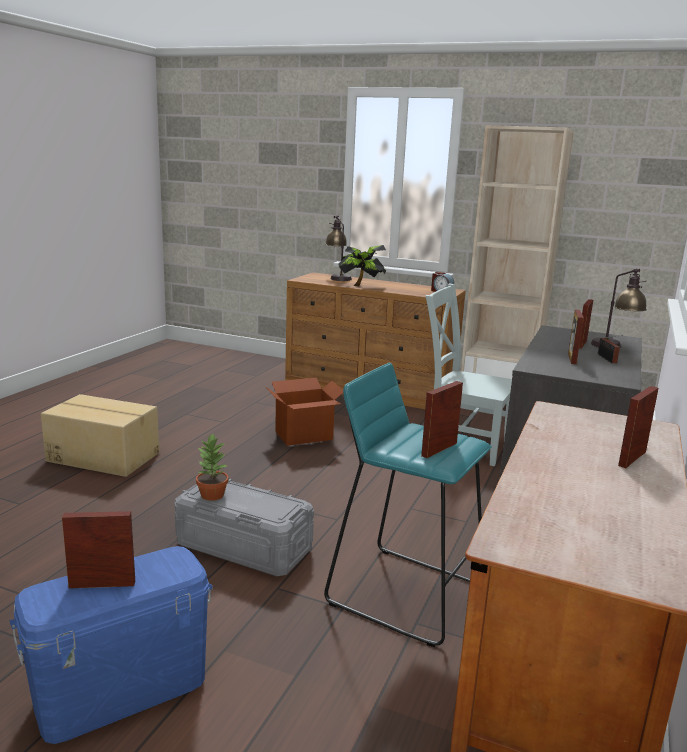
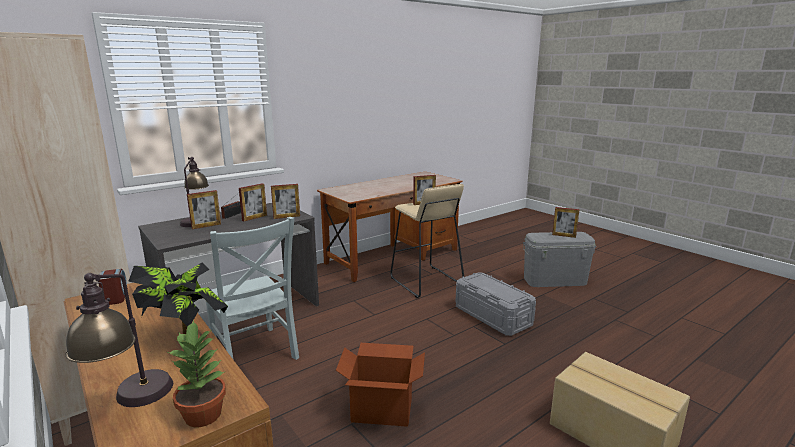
camera: 150 degrees left, 0 degrees up
blue storage box [9,546,213,744] -> grey storage box [523,232,596,287]
potted plant [196,433,228,501] -> potted plant moved to [168,320,226,427]
turquoise stool [324,363,492,647] -> beige stool [390,184,464,298]
picture frame [618,386,658,468] -> picture frame moved to [271,184,300,219]

